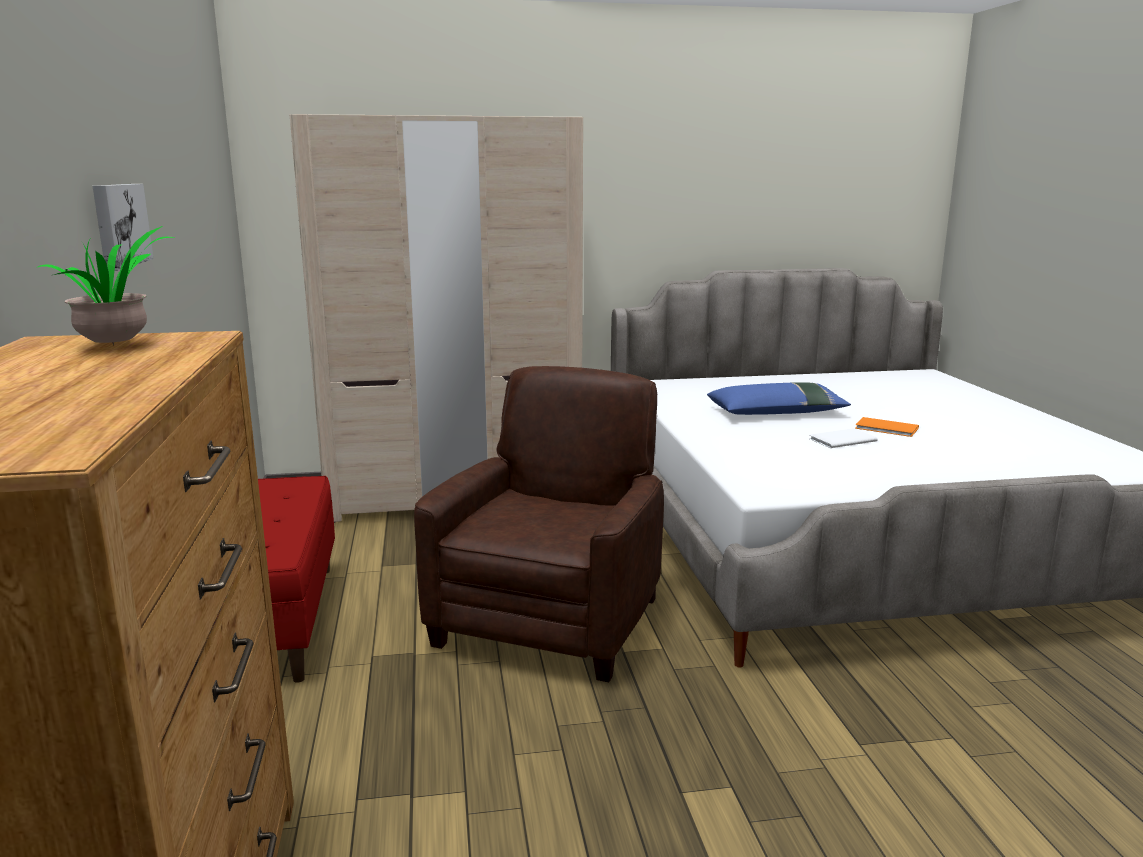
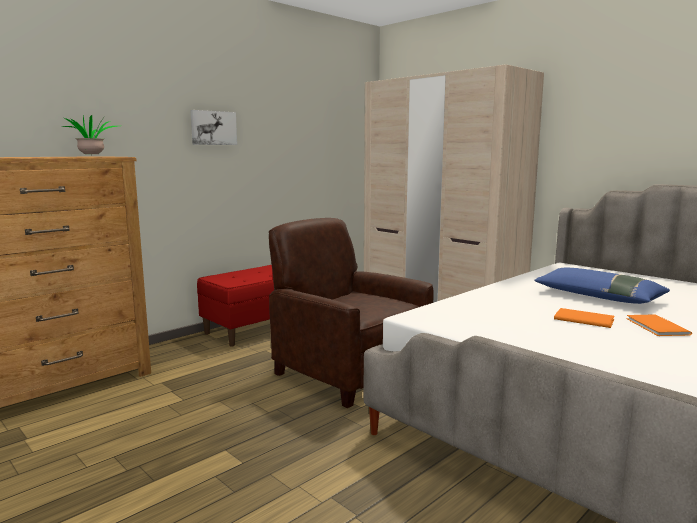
camera: 55 degrees right, 5 degrees down
brown armchair [414,366,664,682] -> brown armchair turned 120 degrees counterclockwise [269,218,434,408]
white book [809,428,878,448] -> orange book [554,308,615,328]

